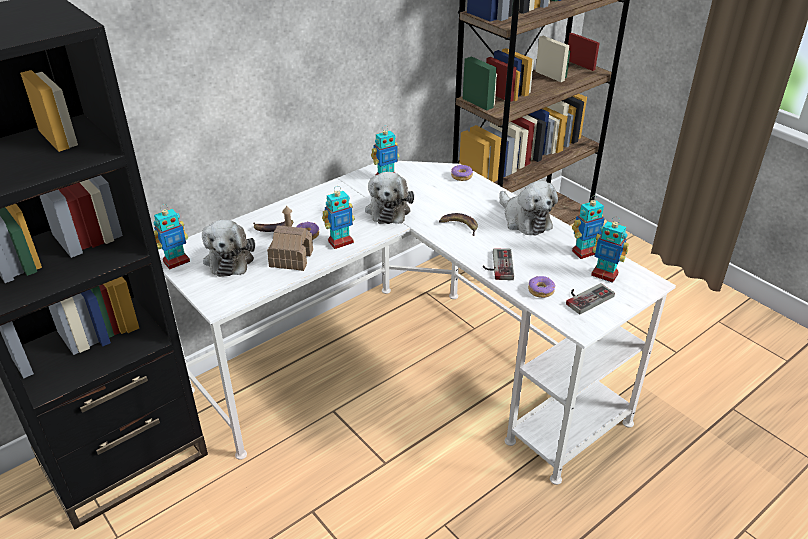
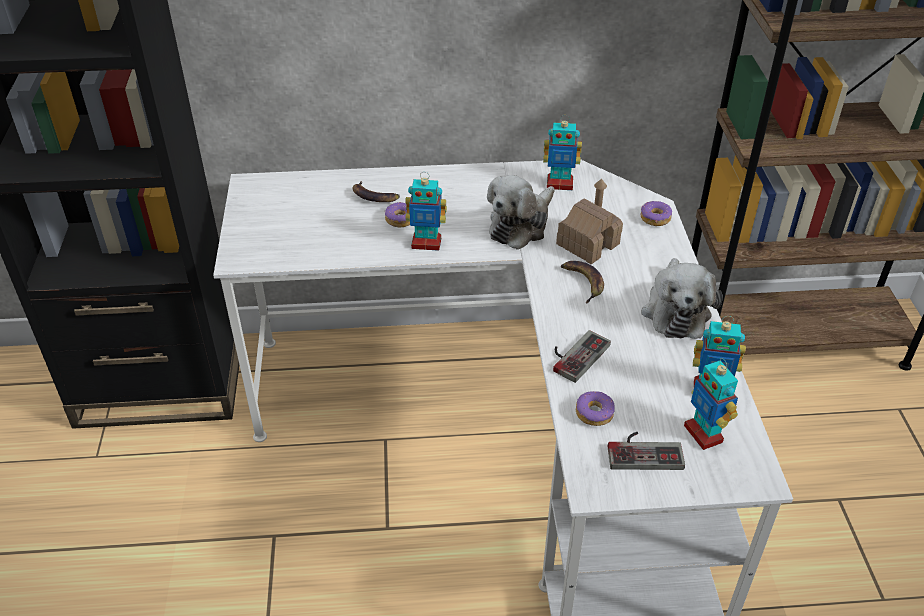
camera: 35 degrees right, 5 degrees up
toy robot [154,204,190,270] -> none
plush toy [202,220,255,277] -> none
toy house [267,206,313,271] -> toy house moved to [556,179,623,264]

